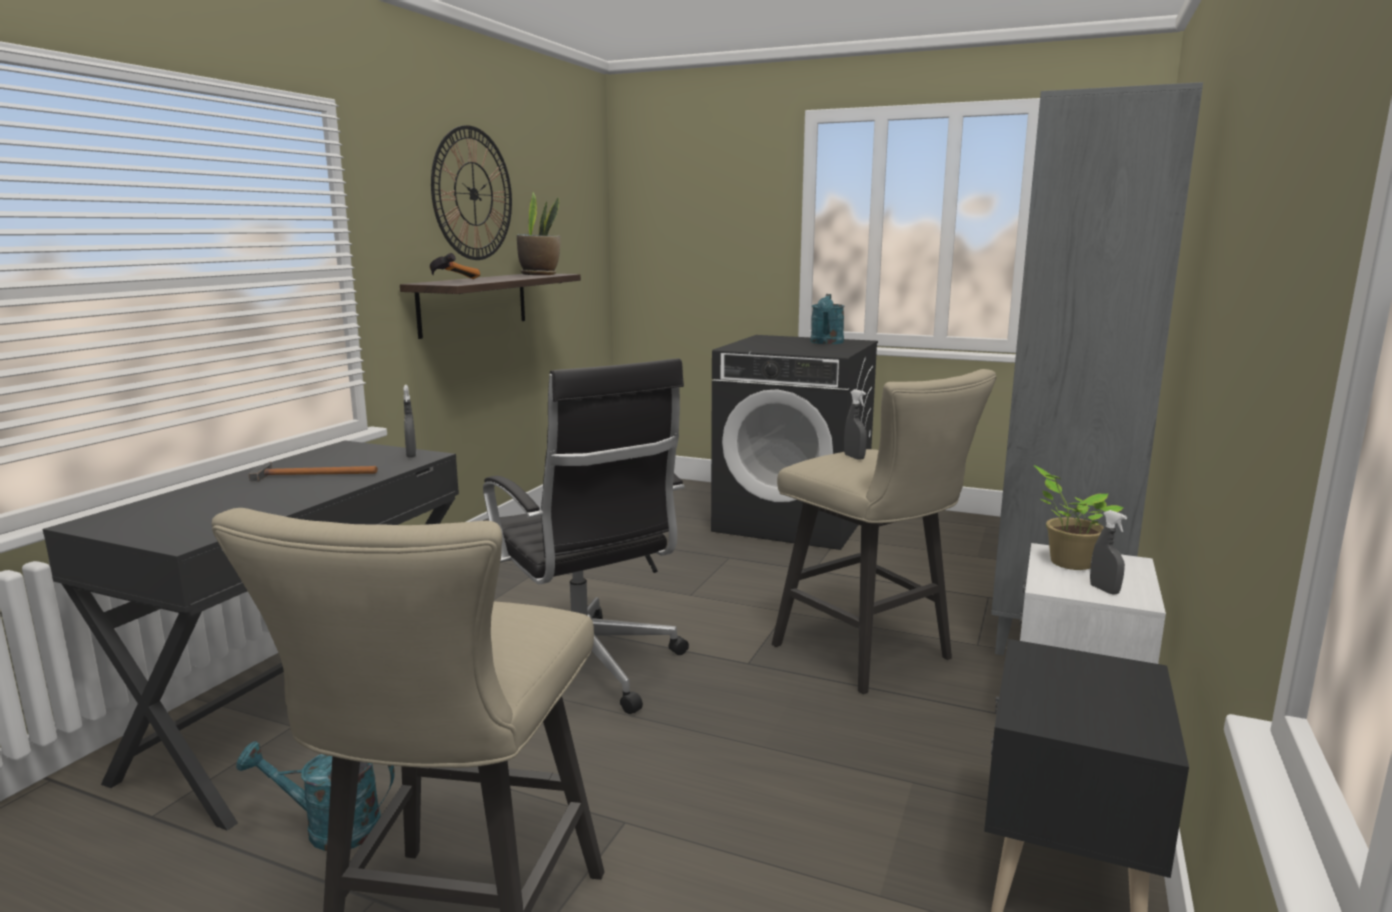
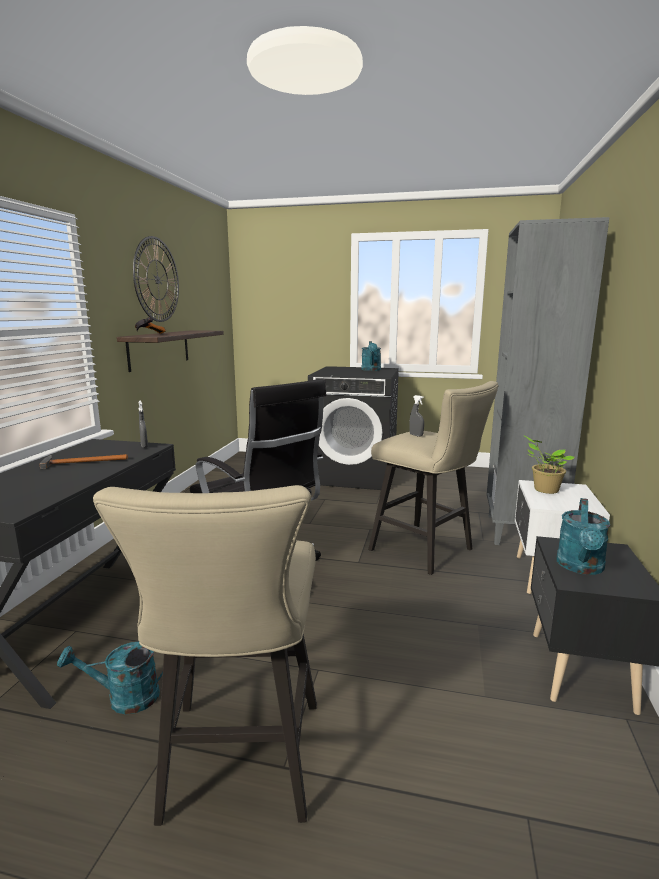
camera: 10 degrees left, 0 degrees up
potted plant [517,192,560,275] -> none
grey spray bottle [1090,510,1127,595] -> none
none -> turquoise watering can [556,498,610,575]

